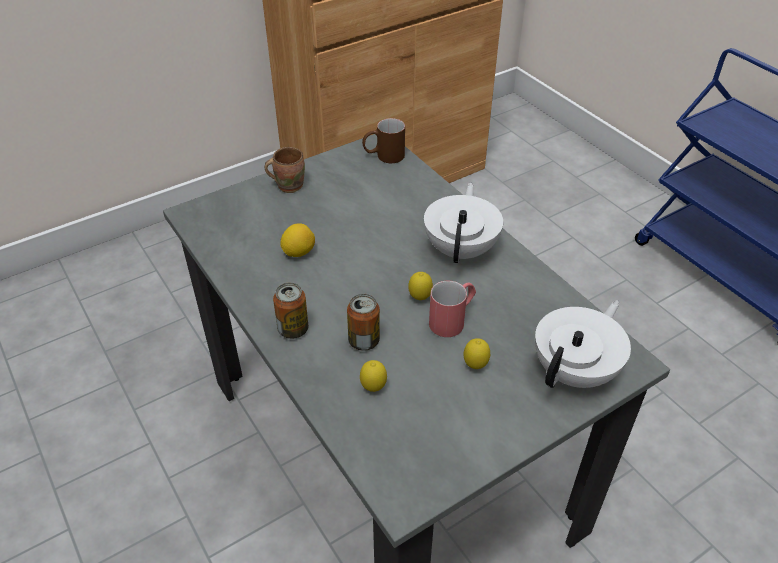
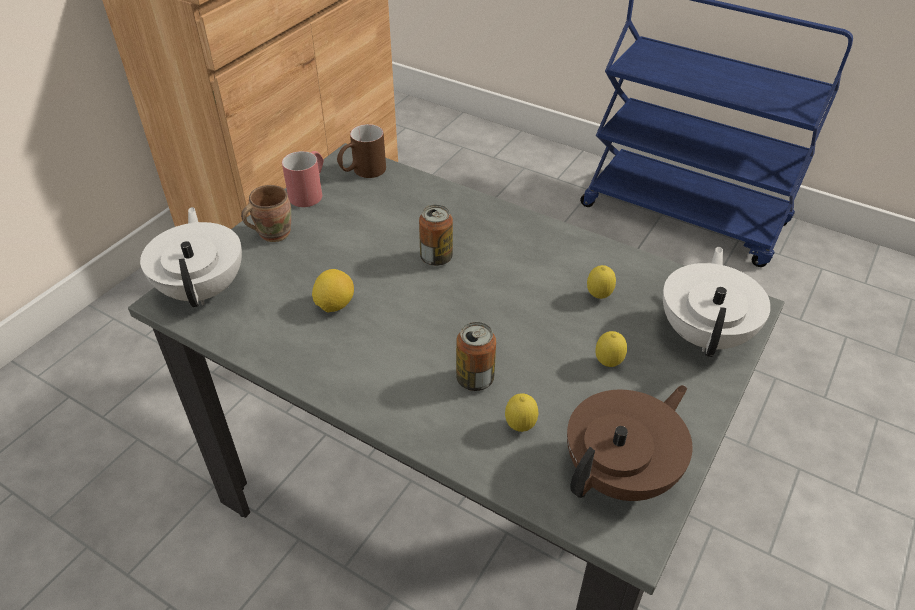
camera: 25 degrees left, 0 degrees up
can [273,283,309,339] -> can moved to [419,205,453,266]
lemon [408,272,433,300] -> lemon moved to [587,265,616,299]
white teapot [424,183,503,263] -> white teapot moved to [140,207,242,307]
red mug [429,281,476,337] -> red mug moved to [282,151,324,207]
none -> brown teapot [567,385,693,501]

